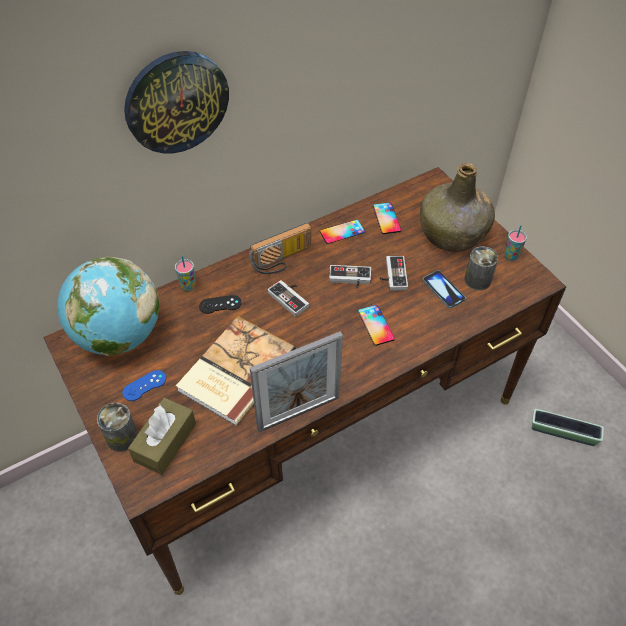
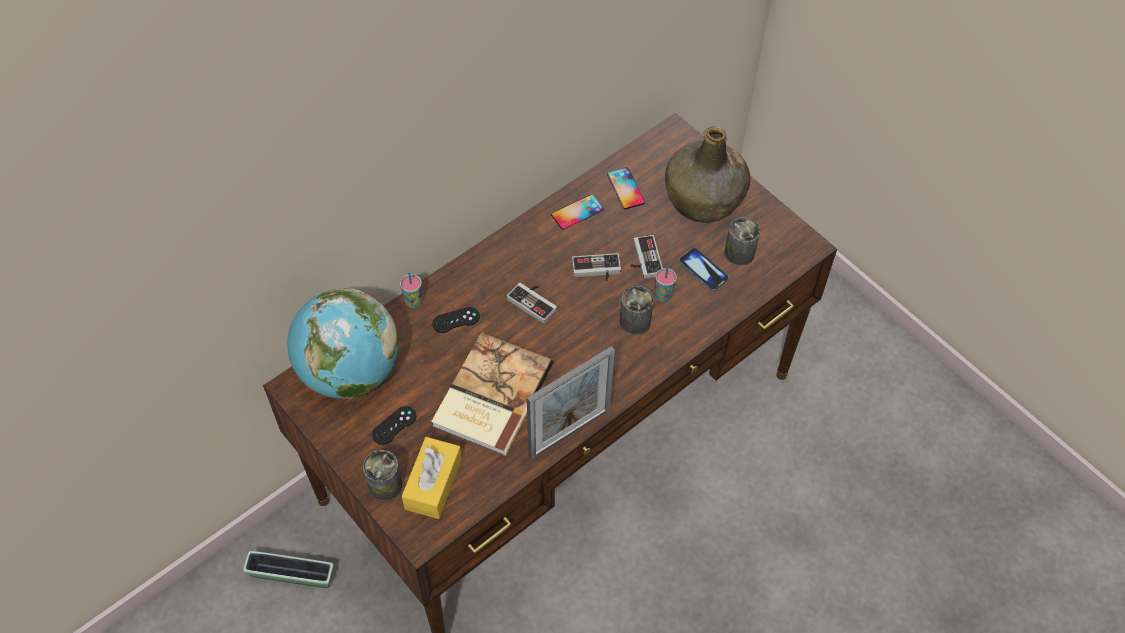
camera: 10 degrees left, 5 degrees up
blue game controller [122,370,166,401] -> black game controller [372,406,416,445]
wall clock [124,51,229,153] -> none
brown tissue box [128,397,196,475] -> yellow tissue box [402,437,462,519]
radio [249,223,311,274] -> none
phone [358,305,395,346] -> can [620,286,654,335]
cup [504,225,527,261] -> cup moved to [655,266,677,302]
planter [532,409,604,446] -> planter moved to [243,551,333,588]

